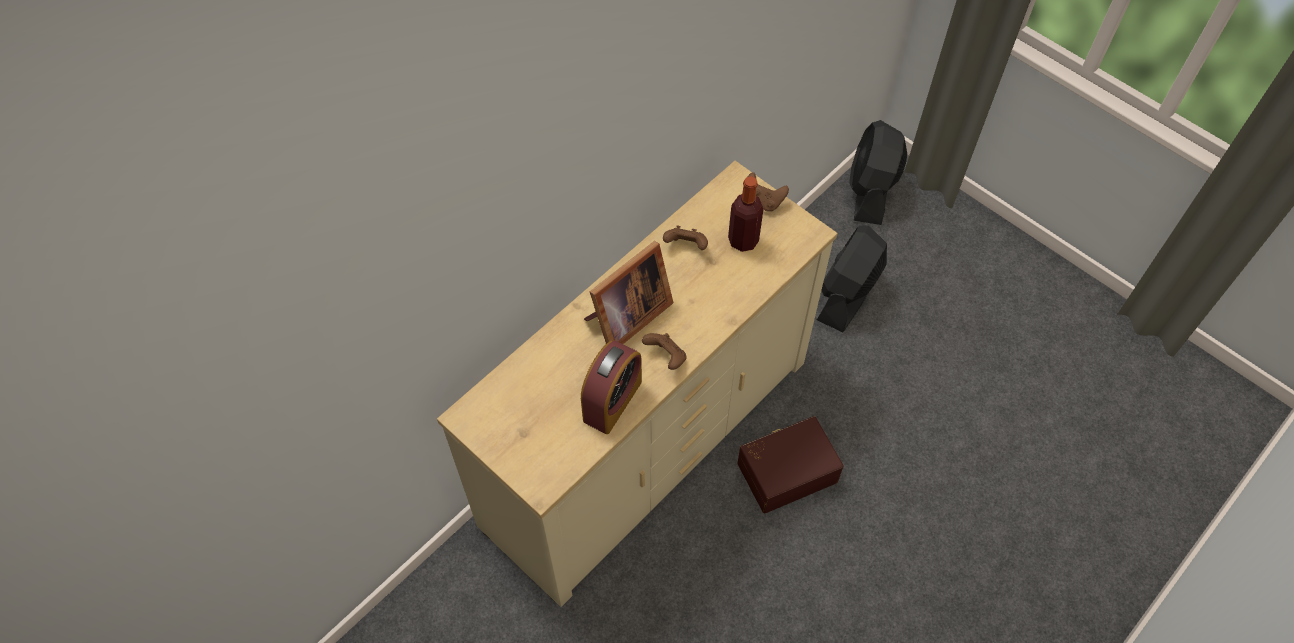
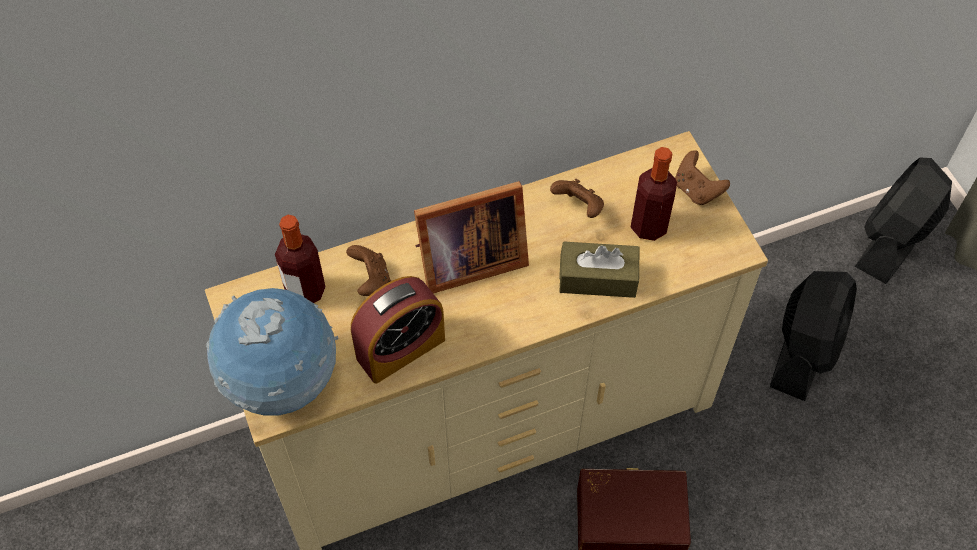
camera: 25 degrees right, 0 degrees up
brown game controller [642,333,687,370] -> brown game controller moved to [346,245,391,296]
black fan [817,225,887,332] -> black fan turned 150 degrees clockwise [770,271,857,401]
none -> globe [206,288,339,415]
none -> bottle [275,215,326,303]
none -> brown tissue box [559,242,640,298]

